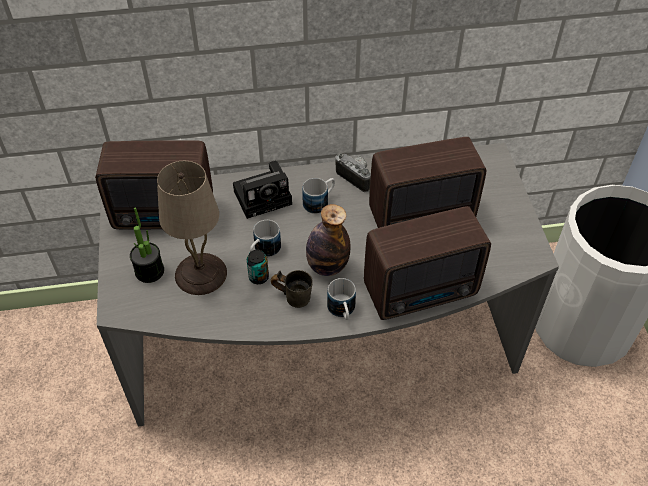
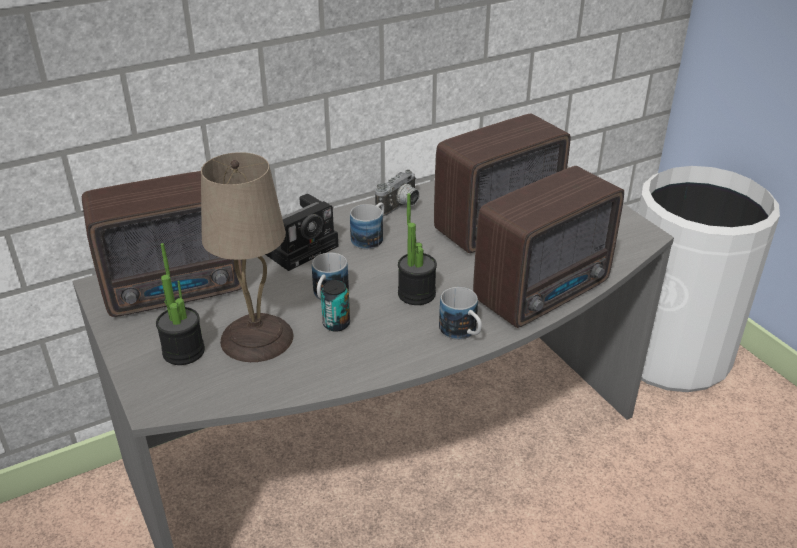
camera: 20 degrees left, 15 degrees down
grey mug [271,270,313,308] -> none
bottle [306,204,350,276] -> potted plant [398,193,437,305]
camera [335,154,371,192] -> camera turned 105 degrees clockwise [375,170,420,216]

